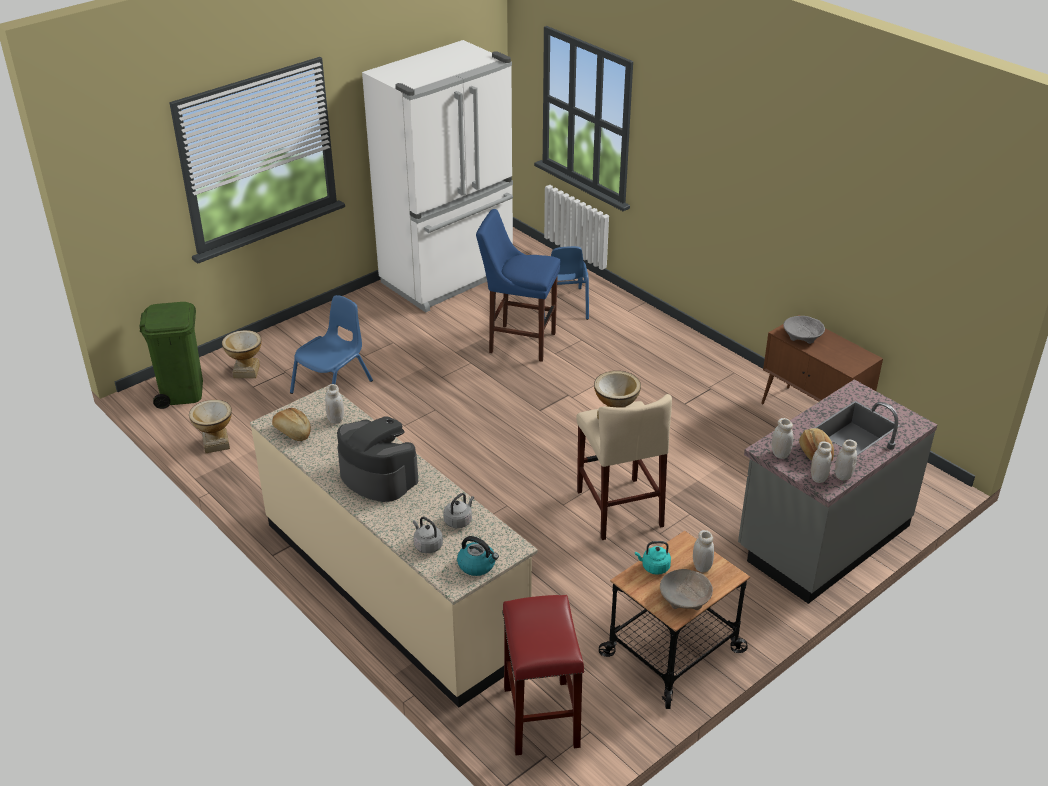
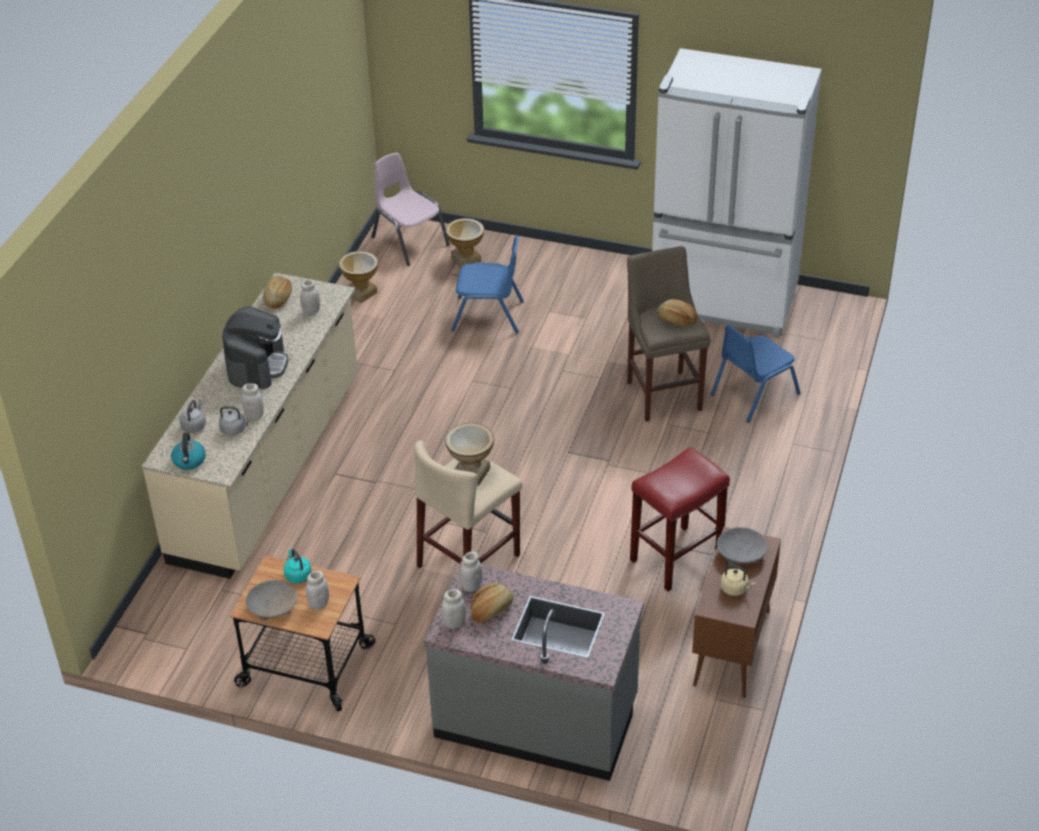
camera: 60 degrees right, 5 degrees up
green trash can [139,302,203,409] -> pink chair [372,153,450,266]
blue stool [476,209,561,362] -> beige stool [627,246,710,422]
red stool [502,595,584,755] -> red stool moved to [630,447,730,592]
white jar [835,440,857,481] -> white jar moved to [242,383,264,420]
none -> bread [657,299,697,326]
none -> beige kettle [721,565,756,596]

